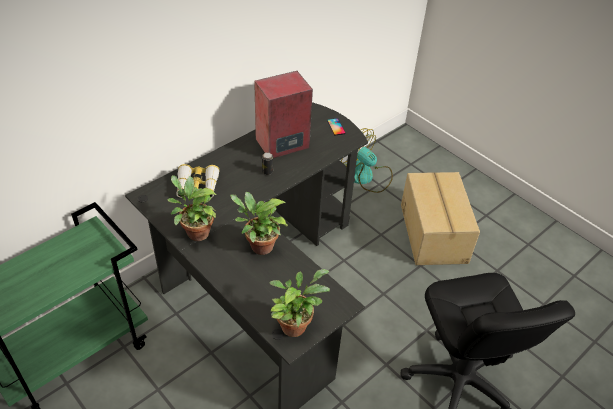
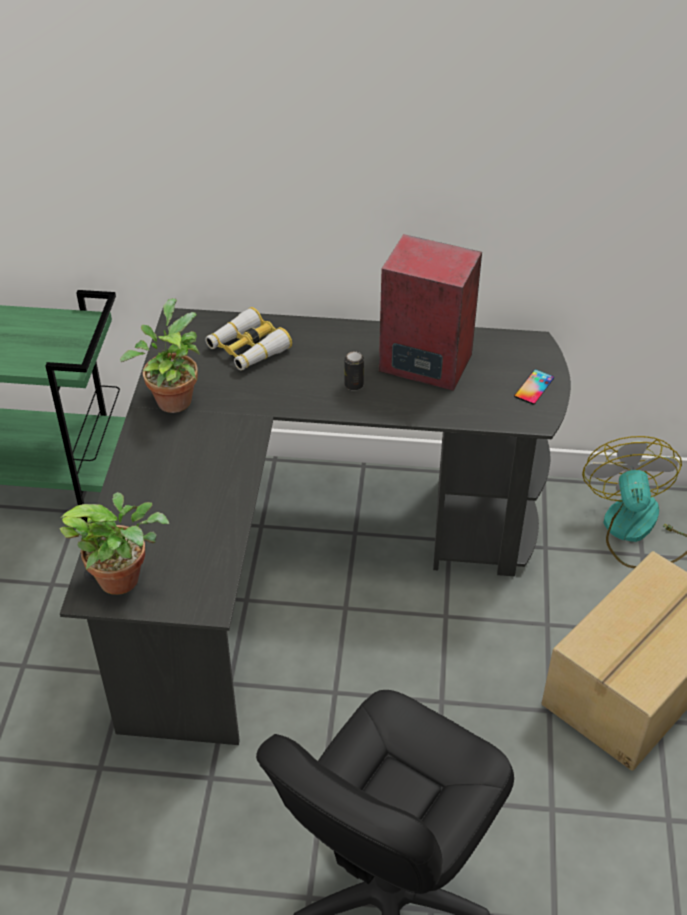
camera: 50 degrees right, 0 degrees up
potted plant [230,192,288,255] -> none

